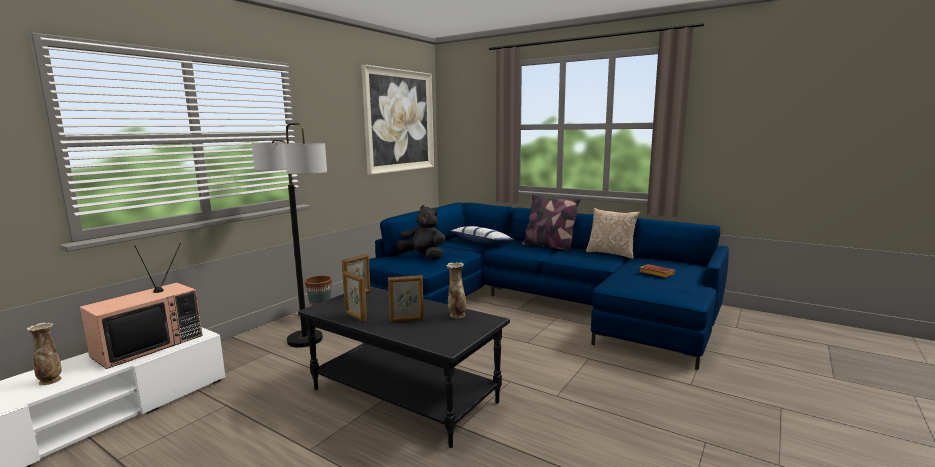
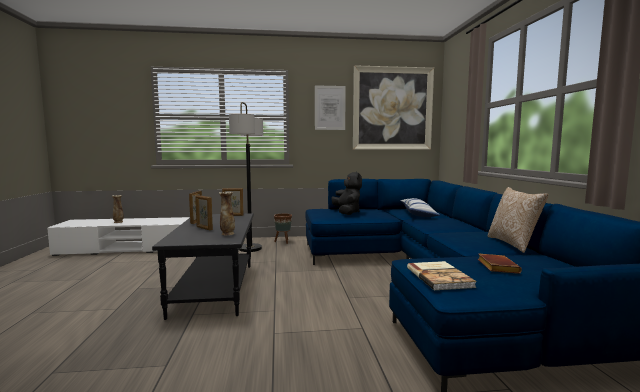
camera: 50 degrees right, 5 degrees down
television [80,243,203,369] -> none
pillow [522,194,581,251] -> none
none -> picture [315,85,346,130]
none -> book [407,261,477,290]

